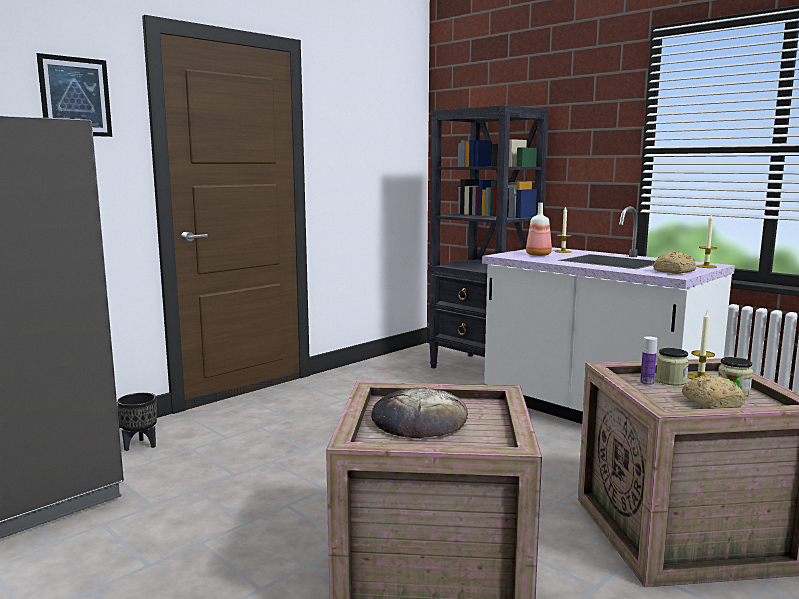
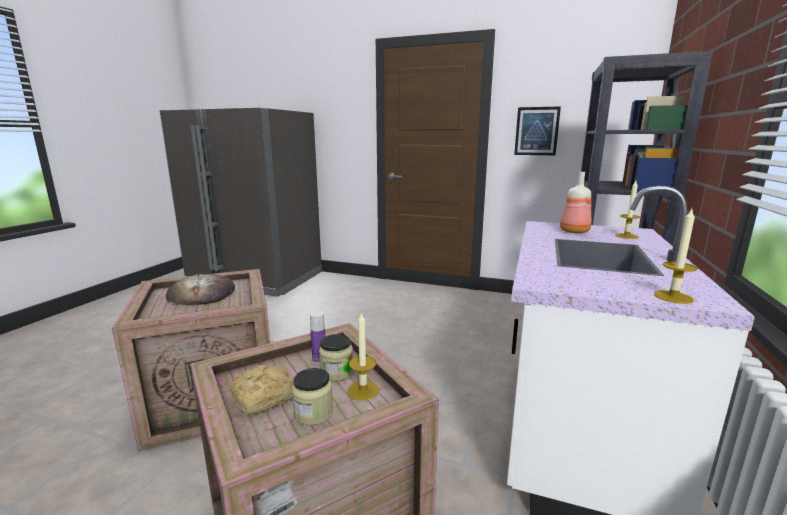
camera: 65 degrees right, 5 degrees up
picture [37,53,112,137] -> picture moved to [514,106,561,155]
black planter [117,393,157,451] -> none
bread [653,252,696,274] -> none

